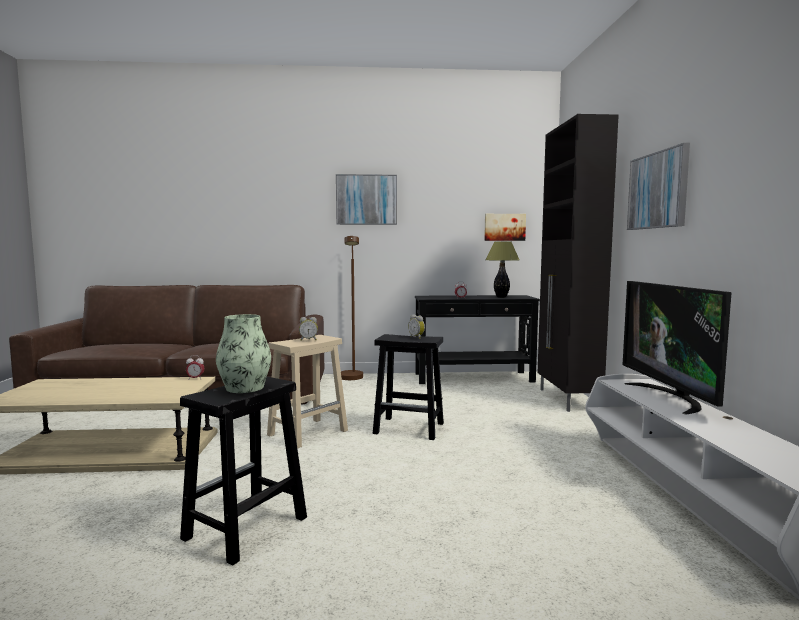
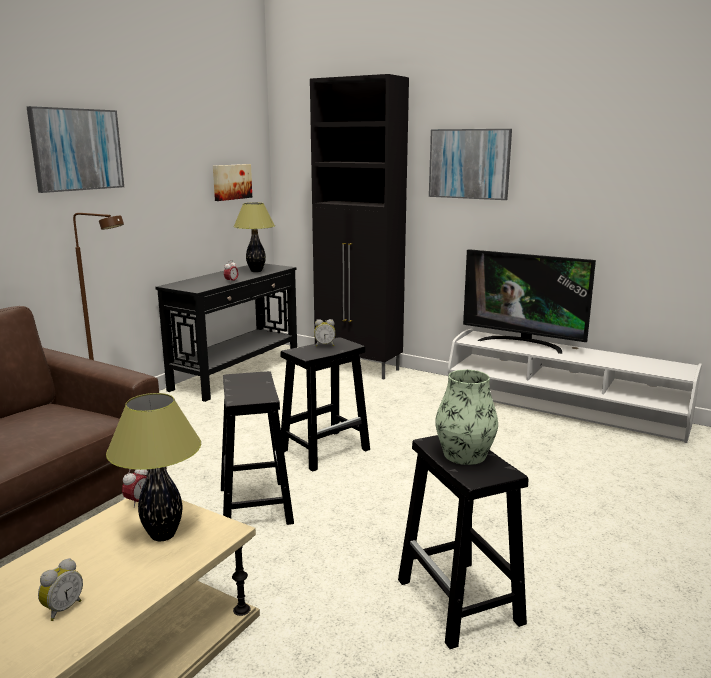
camera: 55 degrees left, 10 degrees up
beige stool [267,335,348,449] -> black stool [221,371,294,525]
alarm clock [299,317,318,341] -> alarm clock moved to [38,558,83,621]
none -> table lamp [106,393,201,541]

